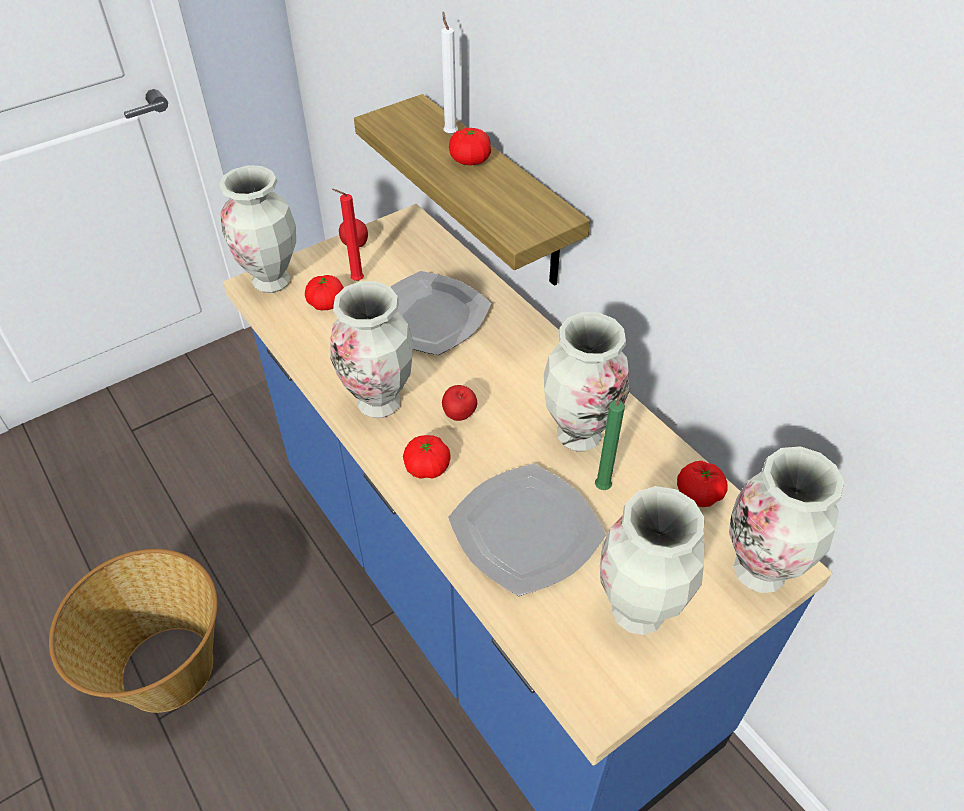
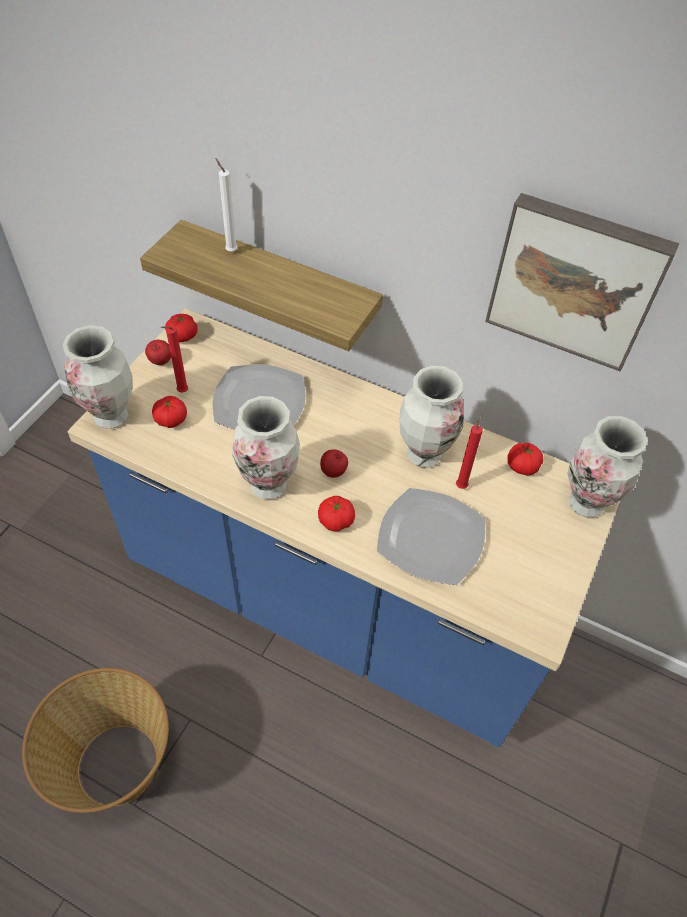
camera: 30 degrees left, 5 degrees up
tomato [449,128,491,165] -> tomato moved to [165,314,198,342]
green candle [595,388,631,490] -> red candle [456,414,483,489]
vase [600,486,704,635] -> none
none -> picture [485,193,679,371]

